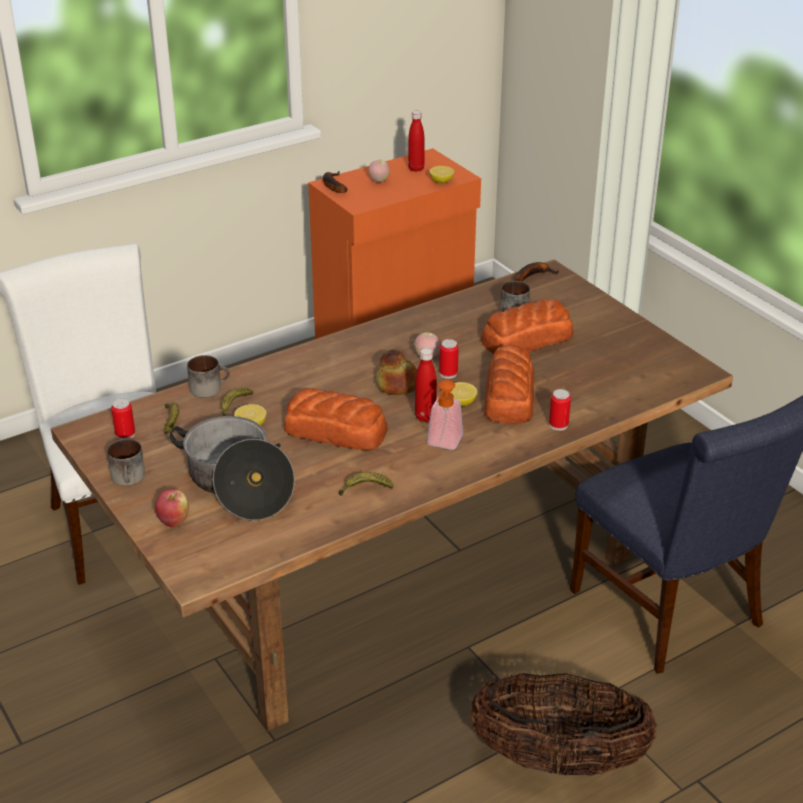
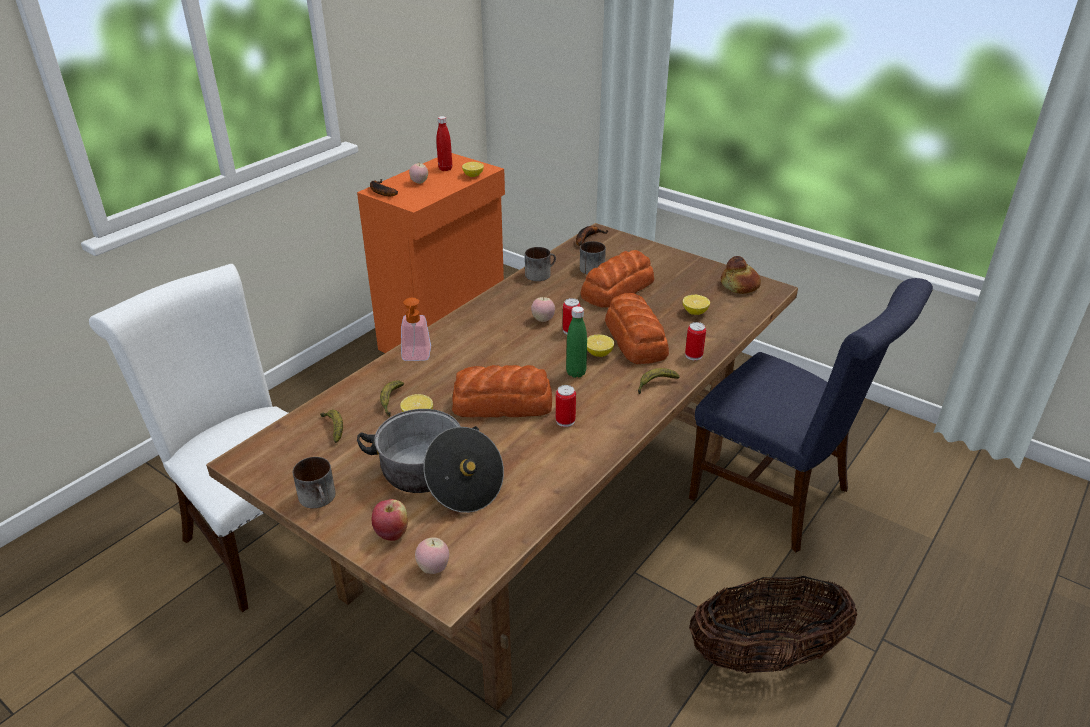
camera: 20 degrees left, 0 degrees up
can [111,399,135,440] -> can moved to [556,385,576,427]
mug [187,355,230,398] -> mug moved to [525,247,556,281]
banana [339,472,394,496] -> banana moved to [638,368,680,394]
bread [376,349,417,395] -> bread moved to [721,256,761,294]
red bottle [415,348,437,422] -> green bottle [566,306,587,378]
soap dispenser [427,379,463,450] -> soap dispenser moved to [401,298,431,361]
none -> apple [415,538,449,574]
none -> lemon [683,295,710,315]

